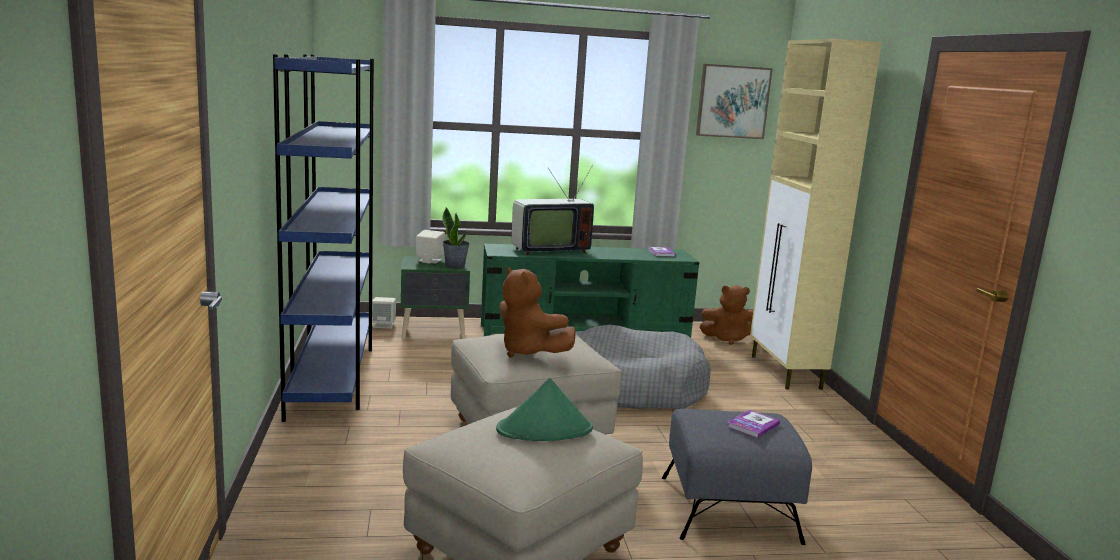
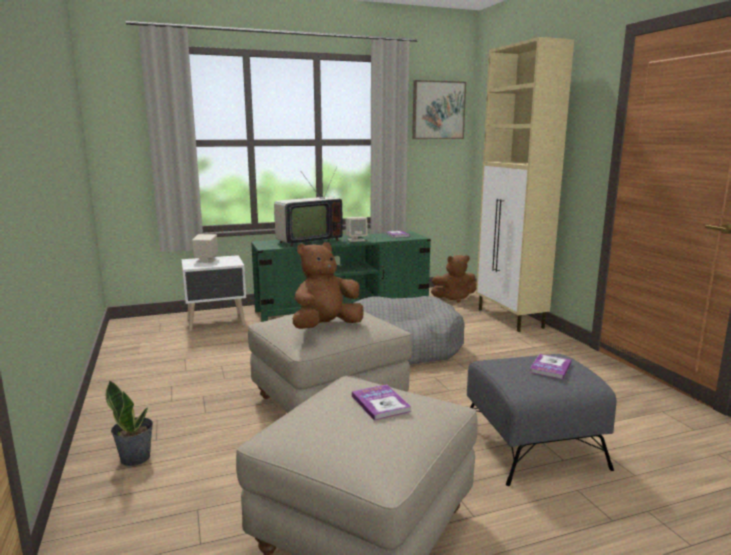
camera: 10 degrees left, 0 degrees up
blue bookcase [273,54,374,422] -> none
beige speaker [372,297,396,329] -> beige speaker moved to [346,217,368,242]
green nightstand [401,256,470,340] -> white nightstand [181,255,246,331]
potted plant [442,208,470,269] -> potted plant moved to [106,380,153,466]
green hat [496,378,593,441] -> book [352,384,411,421]
brown plush toy [499,267,576,357] -> brown plush toy turned 105 degrees clockwise [293,242,363,329]

